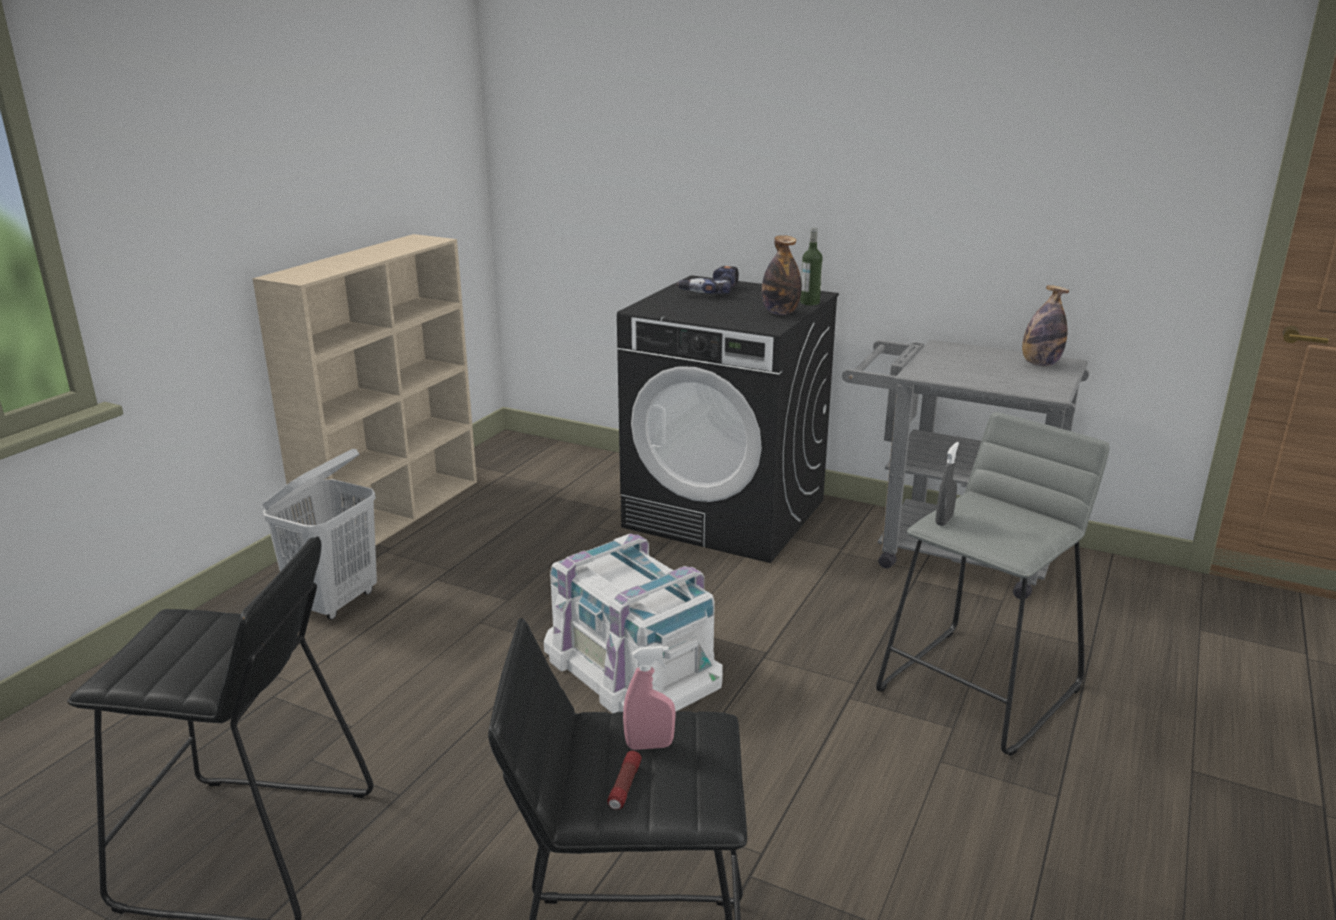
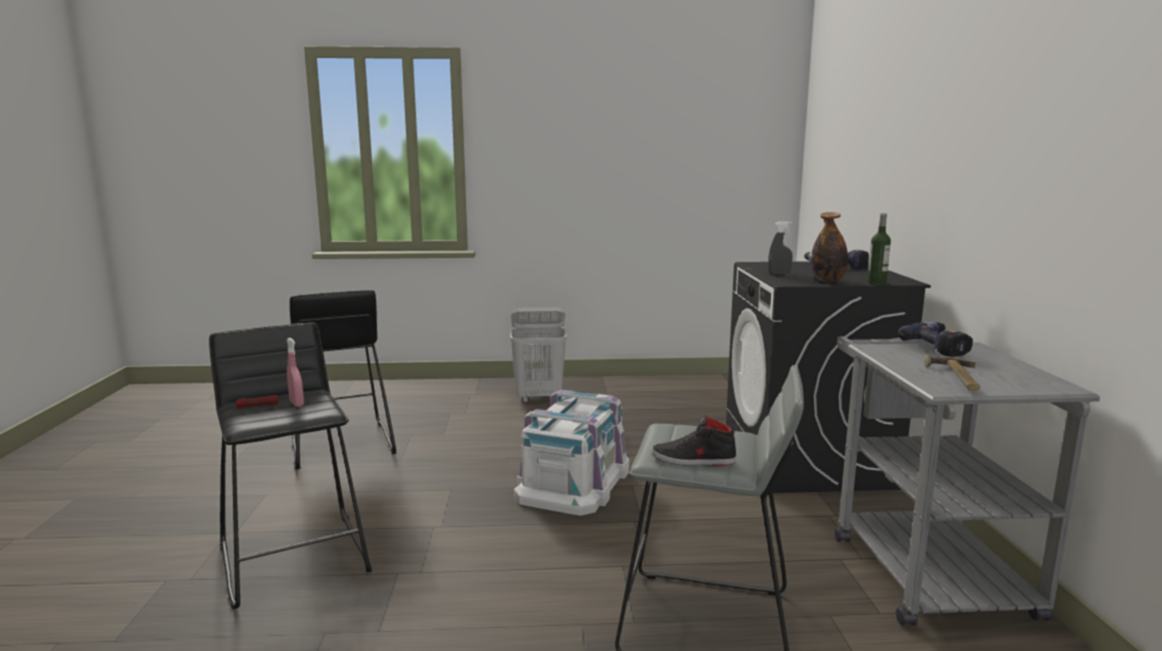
camera: 60 degrees right, 10 degrees down
beige bookcase [252,234,477,551] -> none
grey spray bottle [936,442,959,526] -> grey spray bottle moved to [768,221,793,275]
bottle [1022,285,1069,366] -> none
none -> black shoe [651,415,736,466]
none -> power drill [898,322,973,357]
none -> hammer [924,354,980,391]

